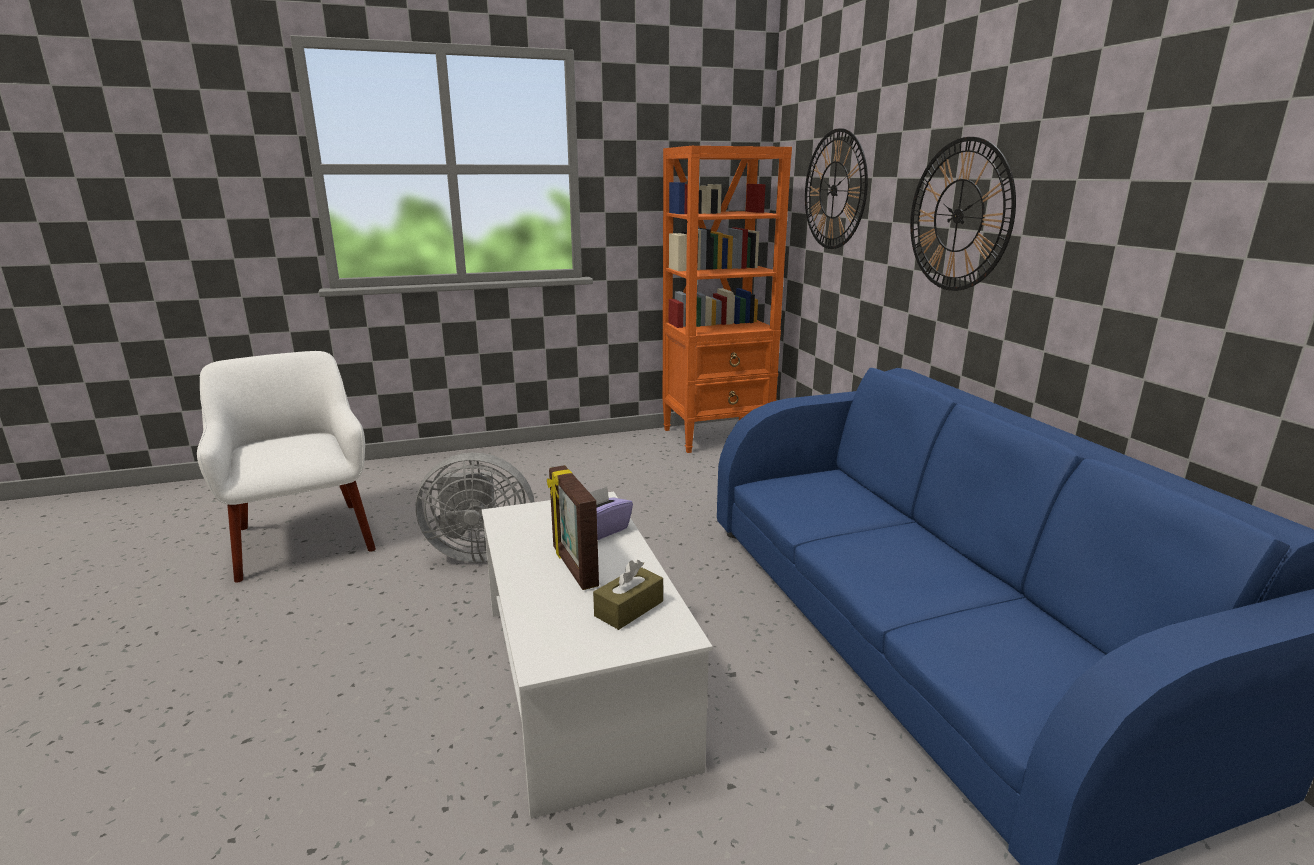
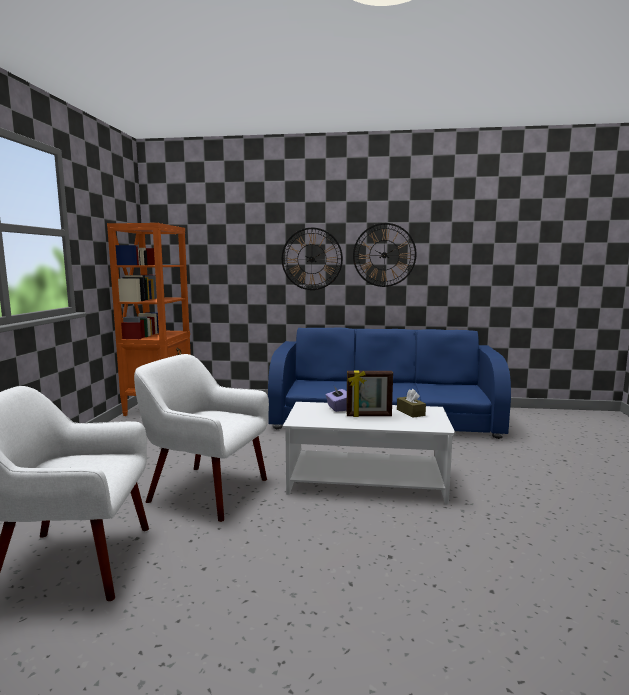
camera: 65 degrees left, 10 degrees down
grey fan [416,453,535,563] -> white armchair [134,354,269,522]
wall clock [805,128,868,249] -> wall clock moved to [353,223,416,287]

